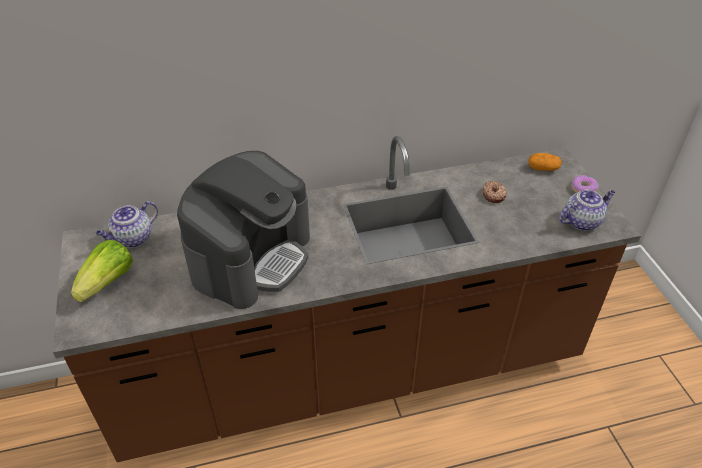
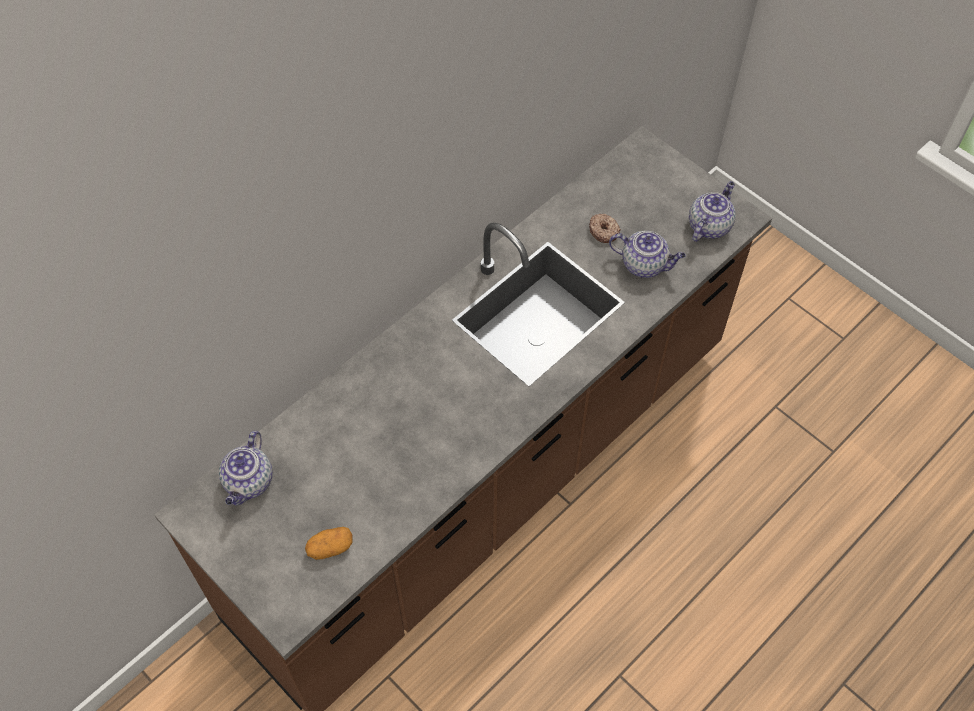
camera: 30 degrees left, 15 degrees up
lettuce [71,240,133,302] -> none
coffee machine [177,151,310,309] -> none
potato [528,153,562,171] -> potato moved to [305,527,353,560]
donut [571,175,599,193] -> none
none -> teapot [609,231,686,278]

